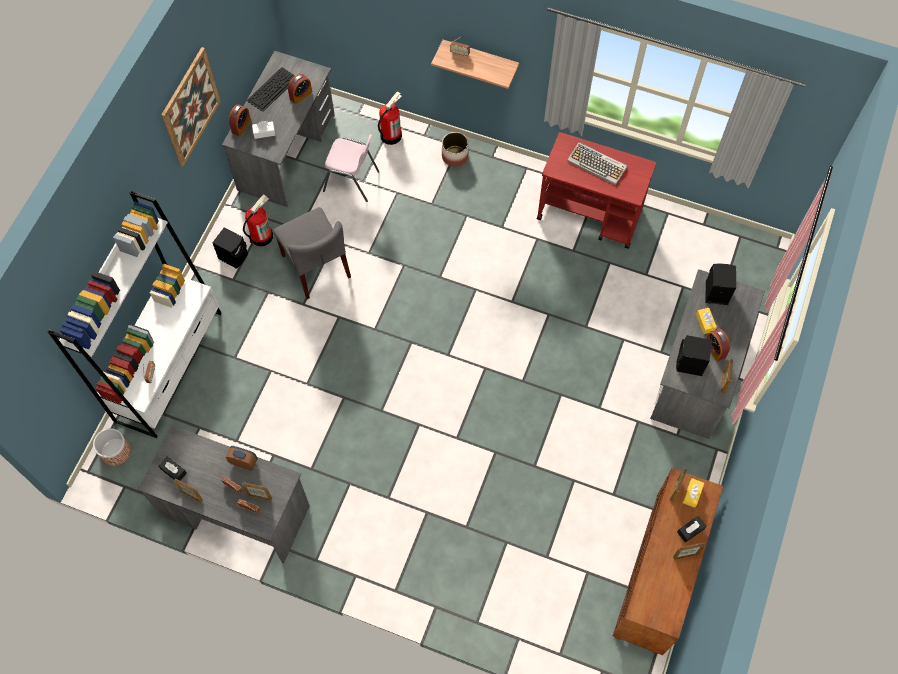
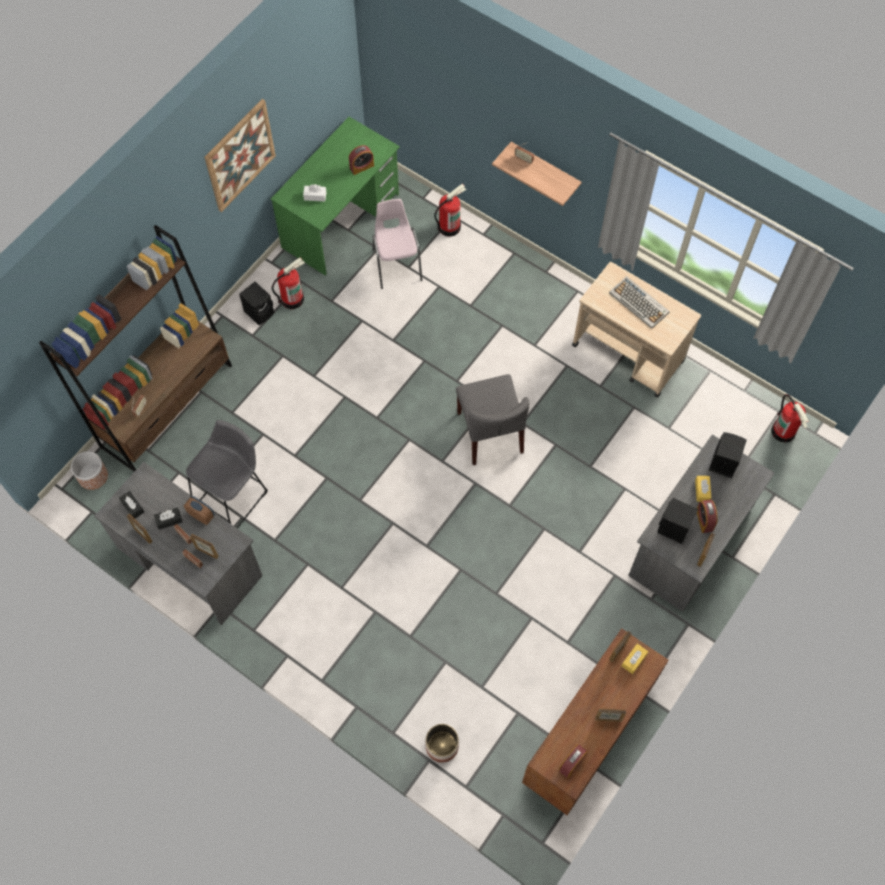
camera: 15 degrees right, 0 degrees up
white bookcase [48,191,222,438] -> brown bookcase [39,225,232,472]
grey desk [222,51,335,207] -> green desk [270,117,400,276]
alarm clock [229,104,251,136] -> alarm clock moved to [559,744,587,778]
keyboard [247,67,295,112] -> none
grey chair [273,207,351,299] -> grey chair moved to [456,374,529,465]
pink chair [323,134,379,202] -> pink chair turned 135 degrees counterclockwise [373,199,423,289]
planter [442,132,468,167] -> planter moved to [426,724,459,763]
red cart [537,132,657,249] -> beige cart [572,262,701,398]
black tissue box [677,516,707,543] -> black tissue box moved to [154,507,182,530]
none -> grey stool [186,420,268,529]
none -> fire extinguisher [771,394,809,443]

